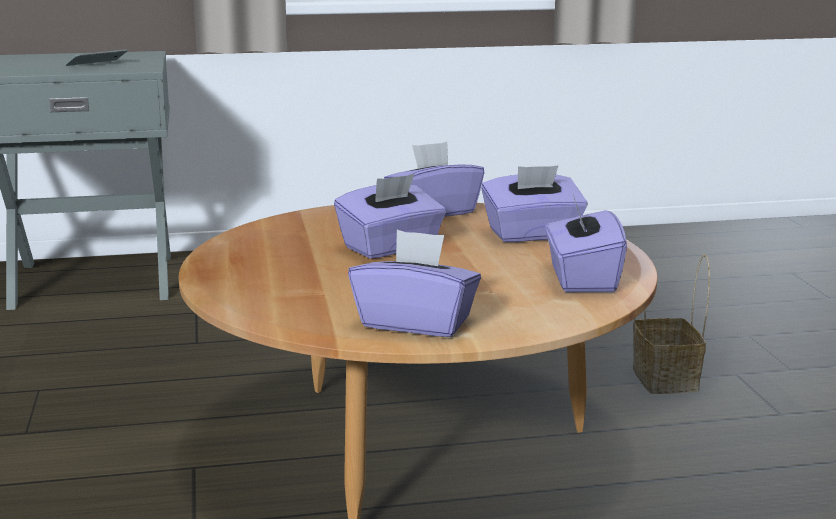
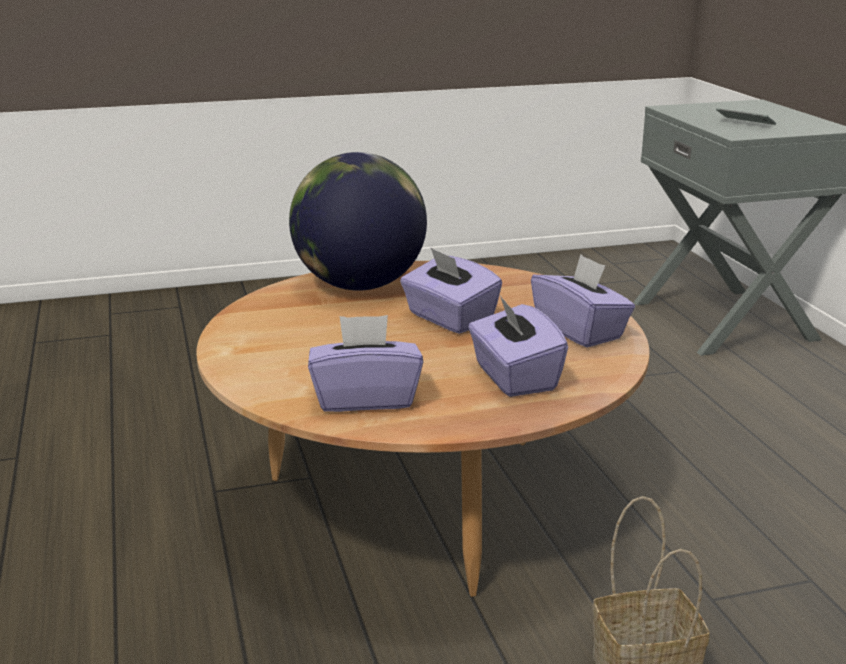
camera: 85 degrees right, 5 degrees up
purple tissue box [348,230,481,337] -> none
none -> globe [289,152,427,291]

